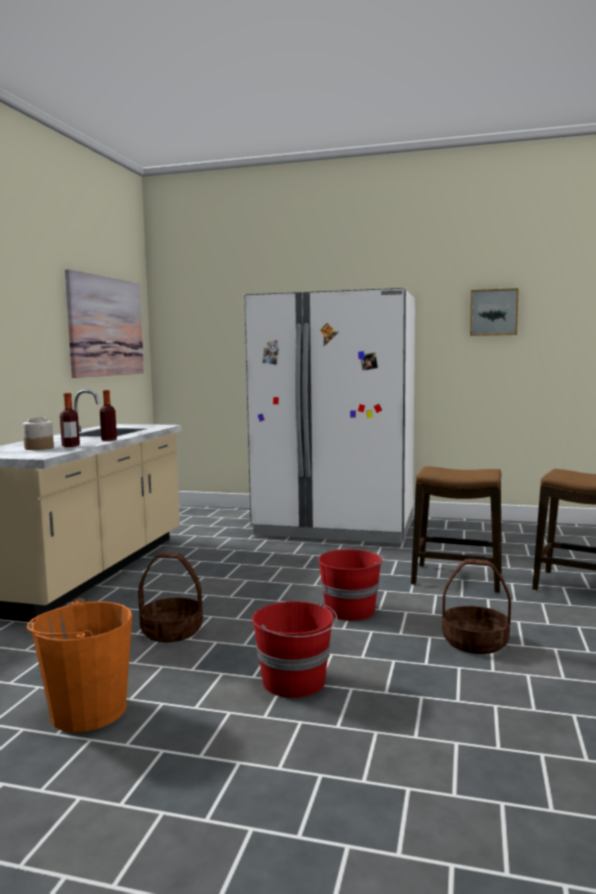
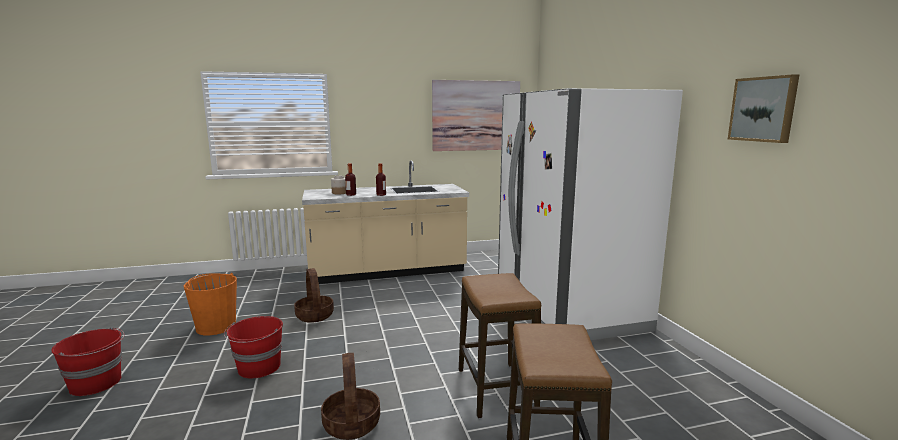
camera: 60 degrees right, 5 degrees up
red bucket [318,549,385,621] -> red bucket moved to [51,327,124,396]

